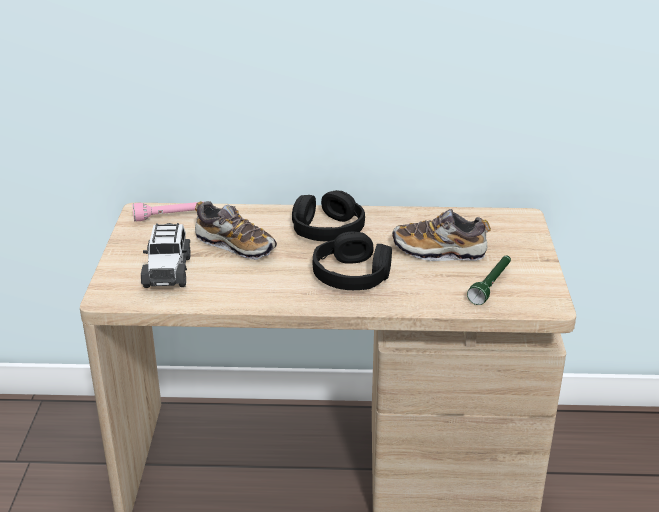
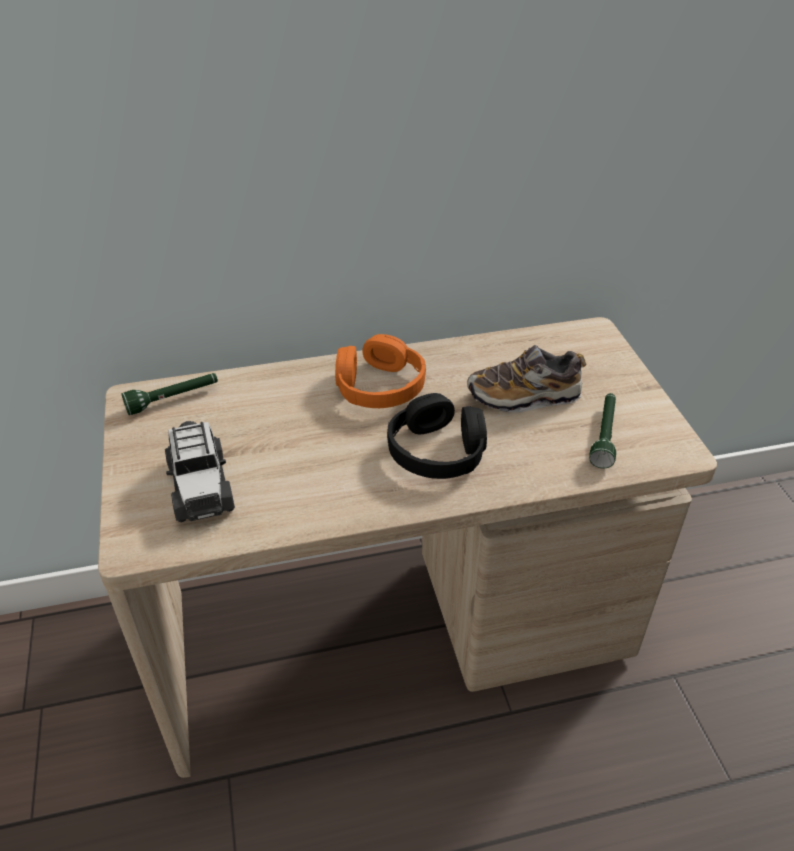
camera: 15 degrees left, 10 degrees up
pink flashlight [132,202,198,221] -> green flashlight [122,373,218,415]
shoe [195,201,277,260] -> none
black headphones [292,190,365,241] -> orange headphones [335,334,426,408]

